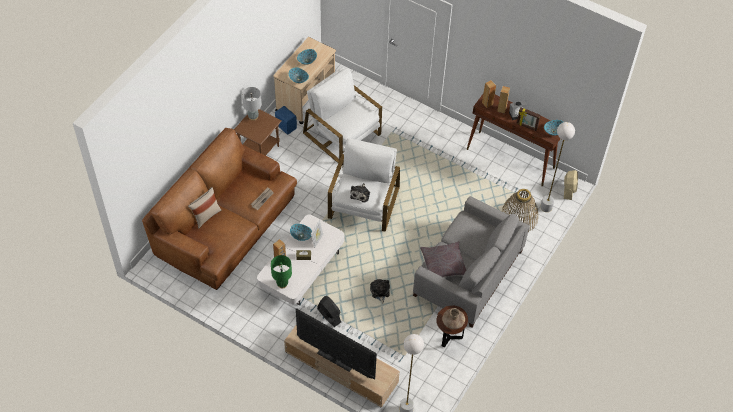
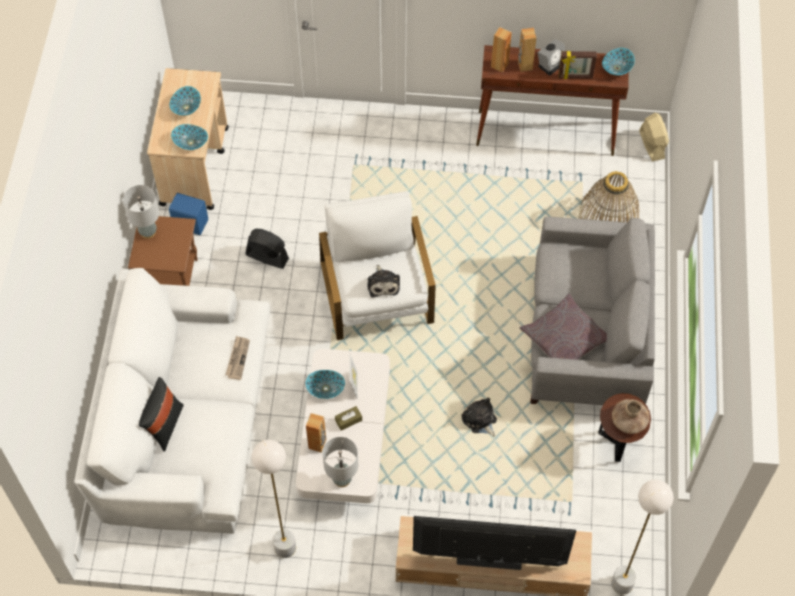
camera: 25 degrees left, 5 degrees up
brown sofa [142,128,297,290] -> white sofa [75,268,270,534]
beige pillow [188,187,222,229] -> black pillow [139,377,184,452]
green table lamp [271,255,292,289] -> grey table lamp [322,437,359,487]
white armchair [303,67,382,163] -> none
black fan [317,296,341,327] -> black fan moved to [245,228,289,269]
white floor lamp [540,122,575,212] -> white floor lamp moved to [252,440,296,558]

